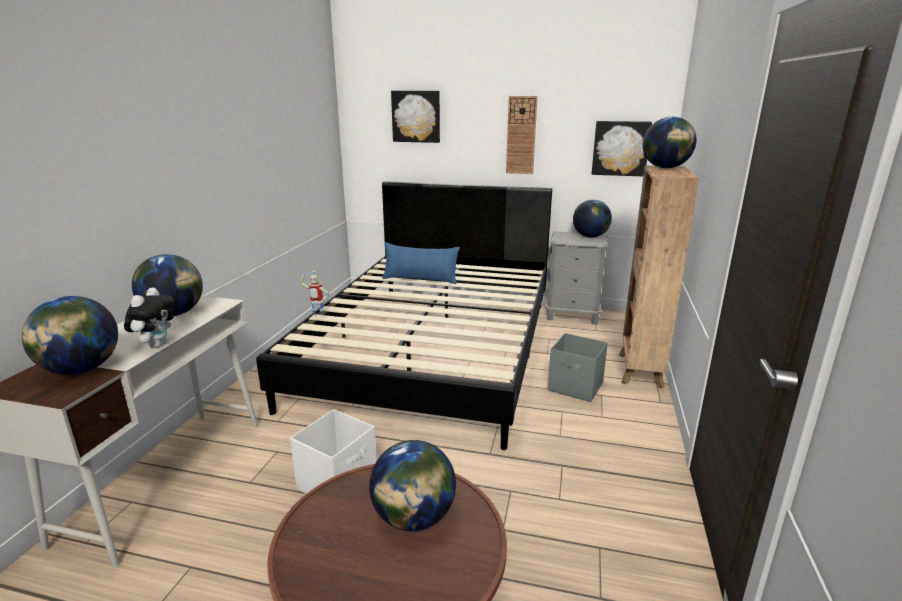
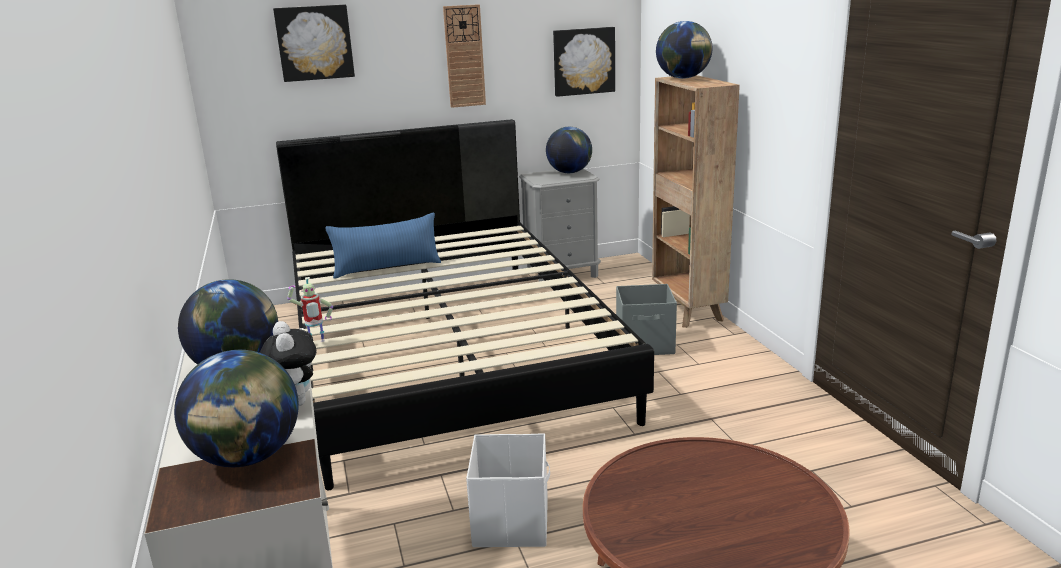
camera: 30 degrees left, 0 degrees up
globe [369,440,456,531] -> none

